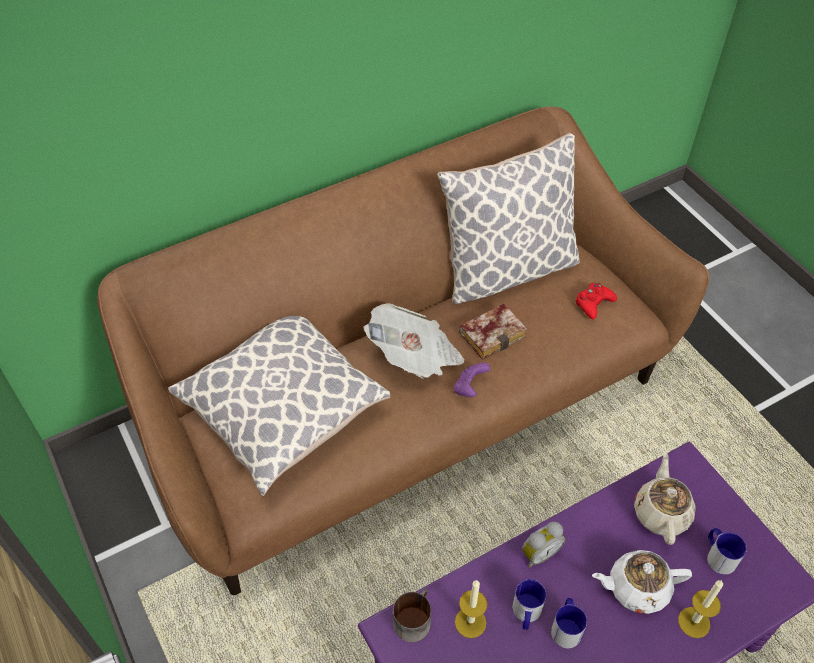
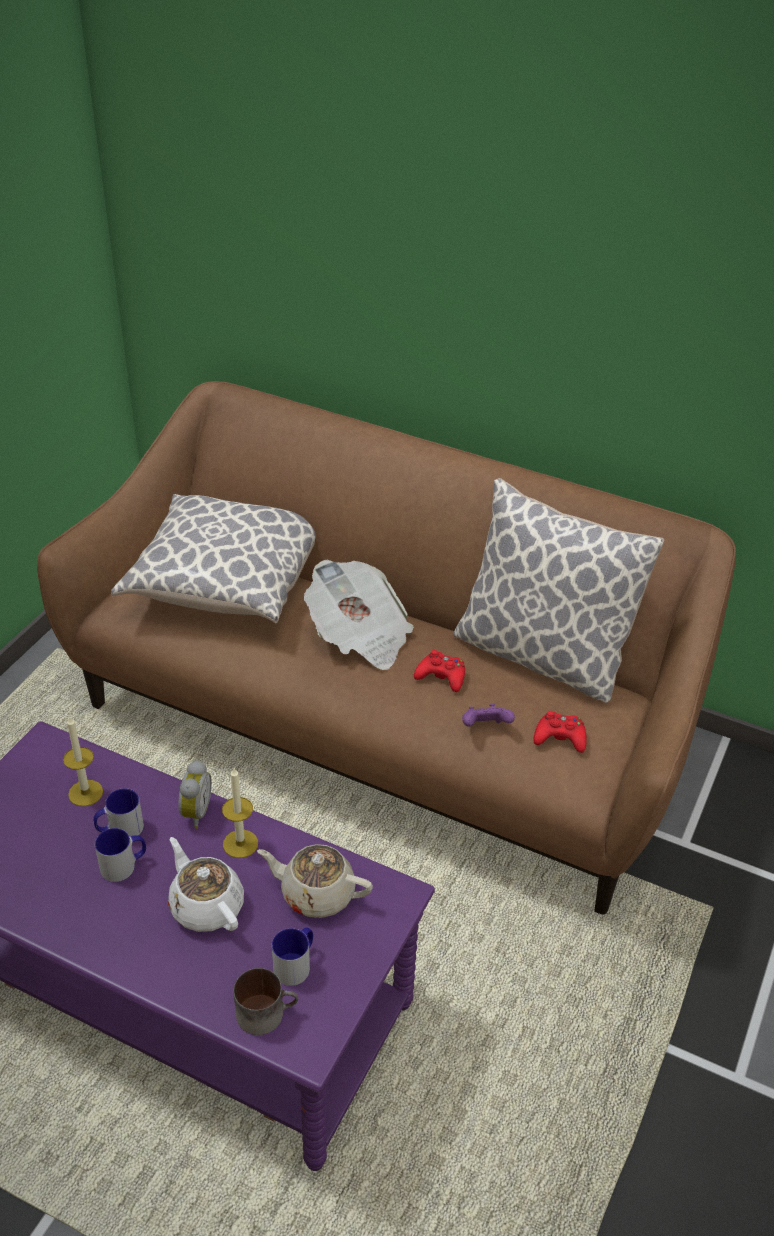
camera: 55 degrees right, 10 degrees down
mug [393,589,431,642] -> mug moved to [233,968,299,1035]
purple game controller [454,363,490,397] -> purple game controller moved to [462,704,515,727]
book [459,303,527,360] -> red game controller [414,650,465,692]
alarm clock [522,522,565,568] -> alarm clock turned 105 degrees counterclockwise [178,760,212,829]
beige teapot [634,451,696,545] -> beige teapot turned 135 degrees counterclockwise [257,844,373,918]
candle [678,580,723,638] -> candle moved to [222,768,258,858]

